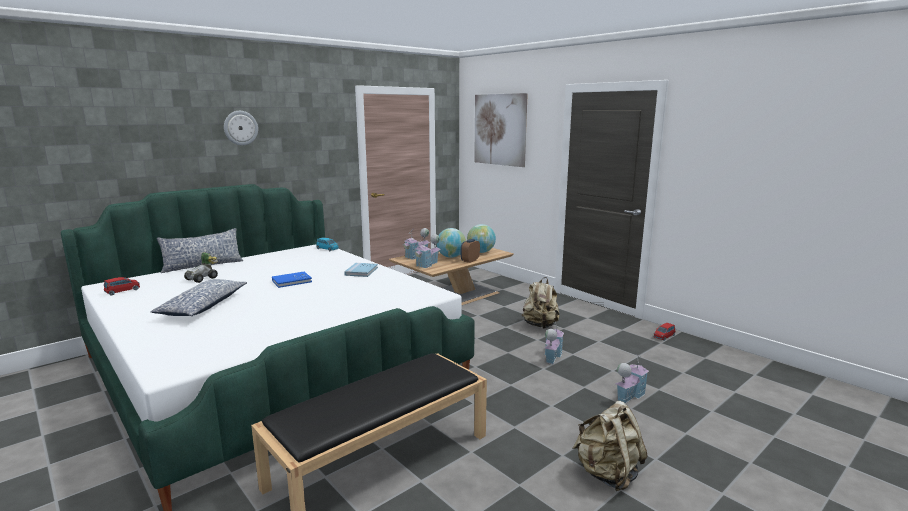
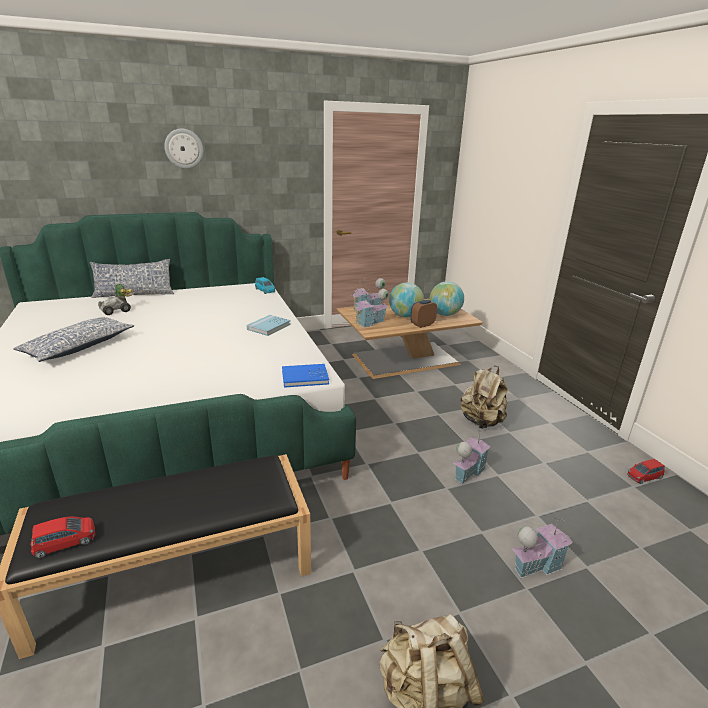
camera: 20 degrees right, 10 degrees up
red toy car [104,277,140,296] -> red toy car moved to [31,517,95,558]
blue book [272,271,312,288] -> blue book moved to [282,364,329,388]
picture [474,93,528,167] -> none

